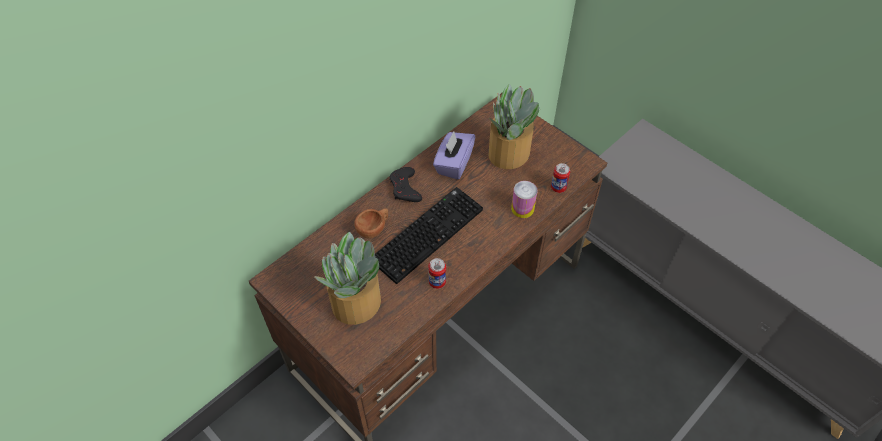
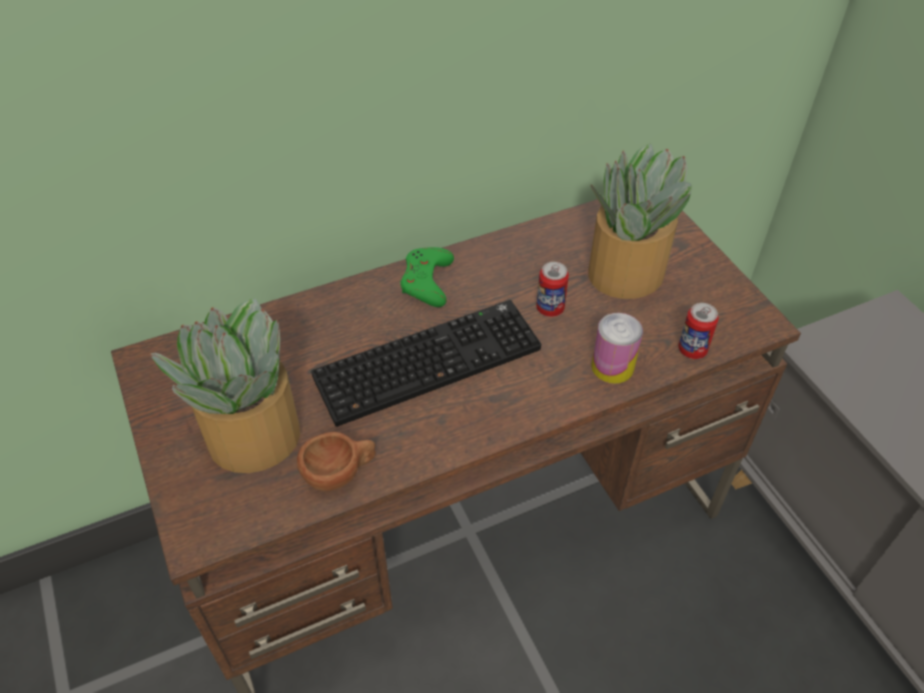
camera: 20 degrees right, 5 degrees down
brown cup [354,208,388,239] -> brown cup moved to [297,432,376,491]
black game controller [390,167,422,202] -> green game controller [400,247,454,307]
can [428,258,446,289] -> can moved to [536,262,569,317]
purple tissue box [433,132,475,179] -> none

